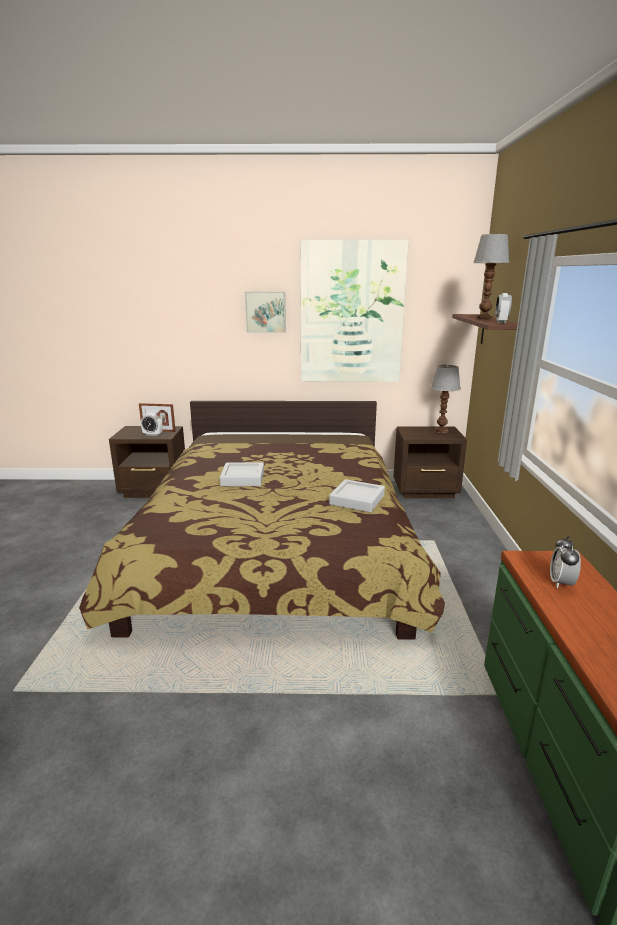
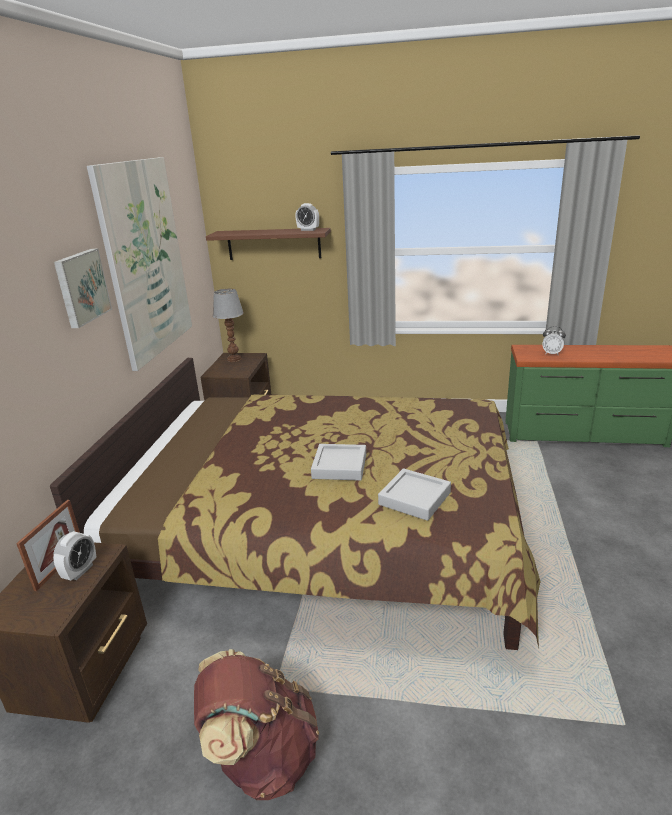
camera: 80 degrees left, 5 degrees up
grey tray [329,479,385,513] -> grey tray moved to [378,468,451,521]
table lamp [473,234,510,319] -> none
none -> brown backpack [194,649,319,800]

